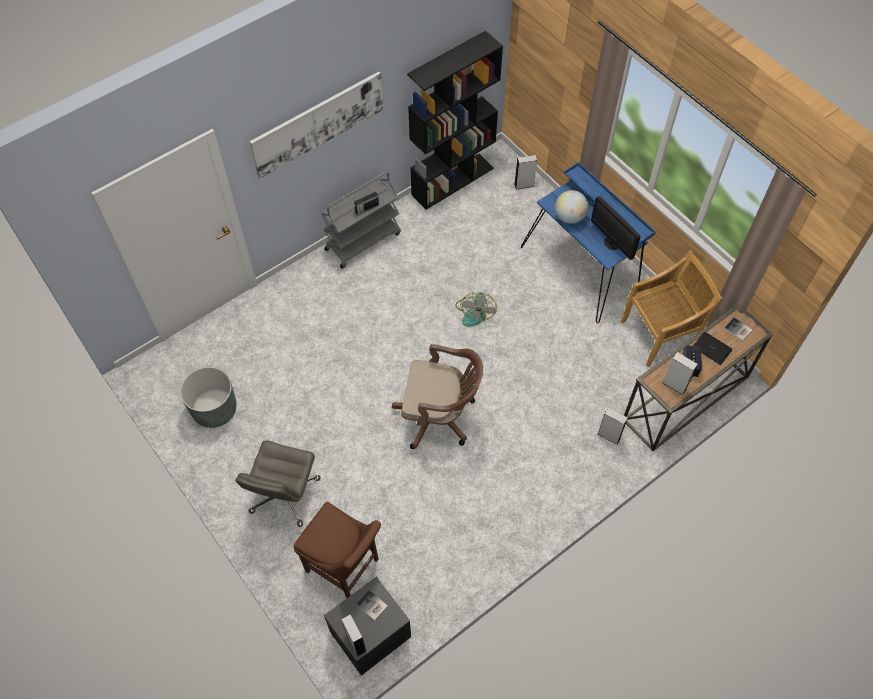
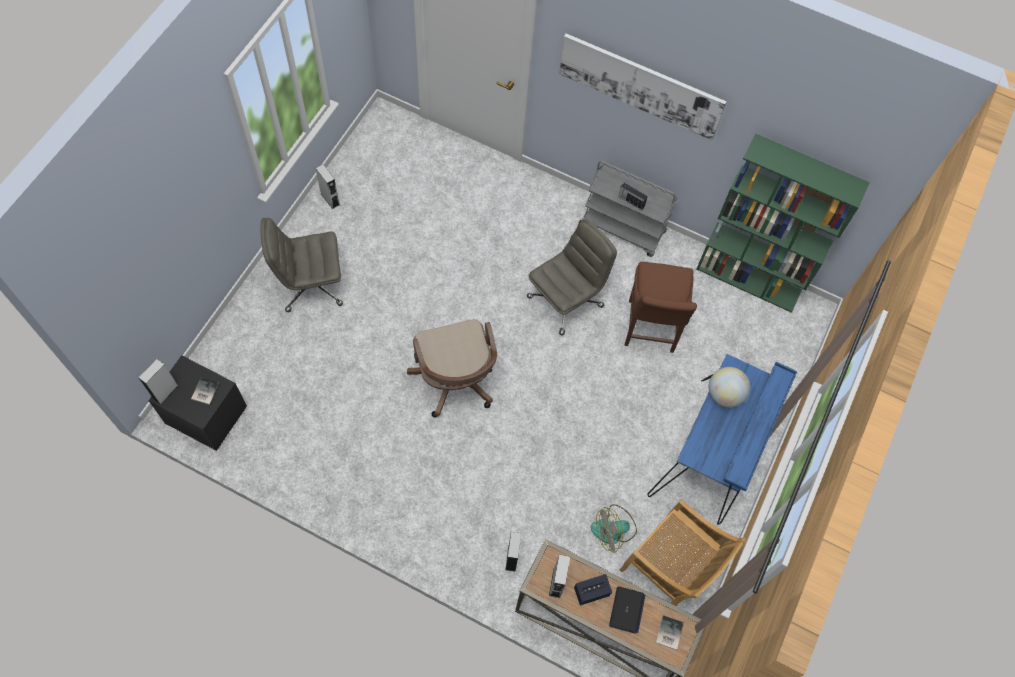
camera: 60 degrees right, 5 degrees up
grey planter [180,367,237,428] -> none
brown chair [293,502,381,598] -> brown chair moved to [625,262,697,353]
black bookcase [407,31,503,210] -> green bookcase [697,133,870,313]
fan [456,292,497,327] -> fan moved to [591,504,637,552]
grey speaker [514,155,537,190] -> grey speaker moved to [315,164,340,209]
monitor [591,196,640,260] -> none
none -> grey office chair [527,219,617,335]

